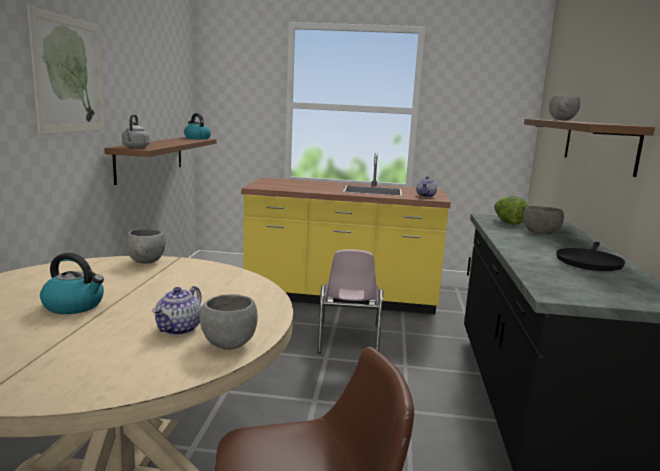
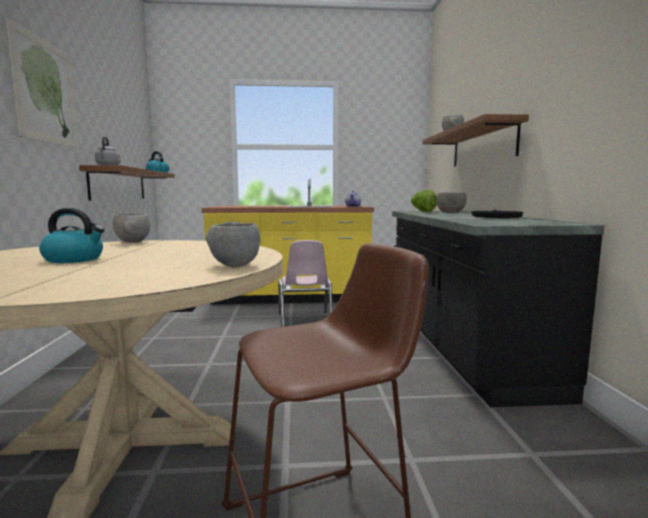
camera: 10 degrees left, 5 degrees down
teapot [152,286,201,335] -> none

